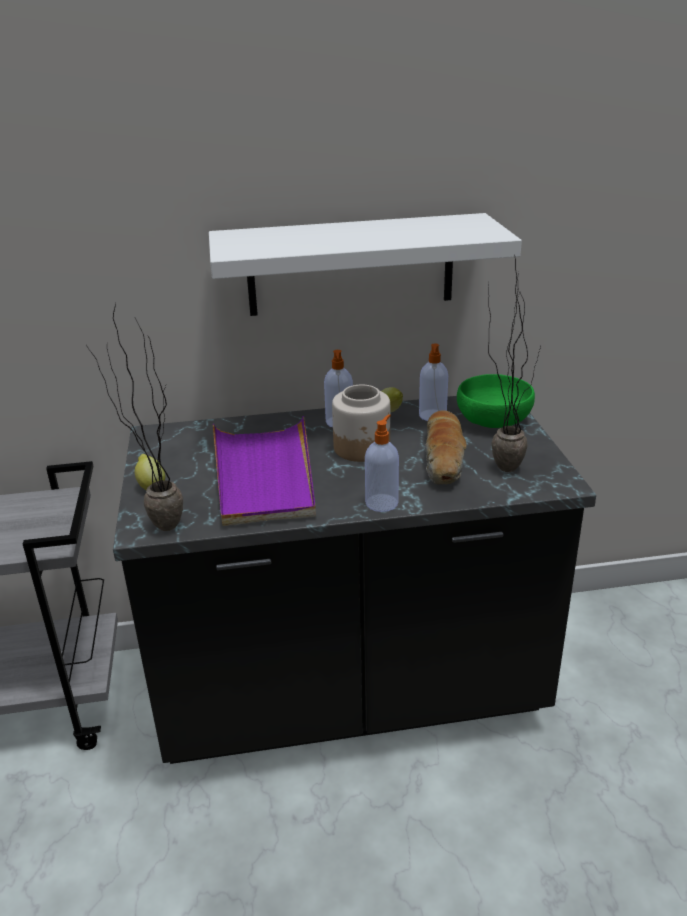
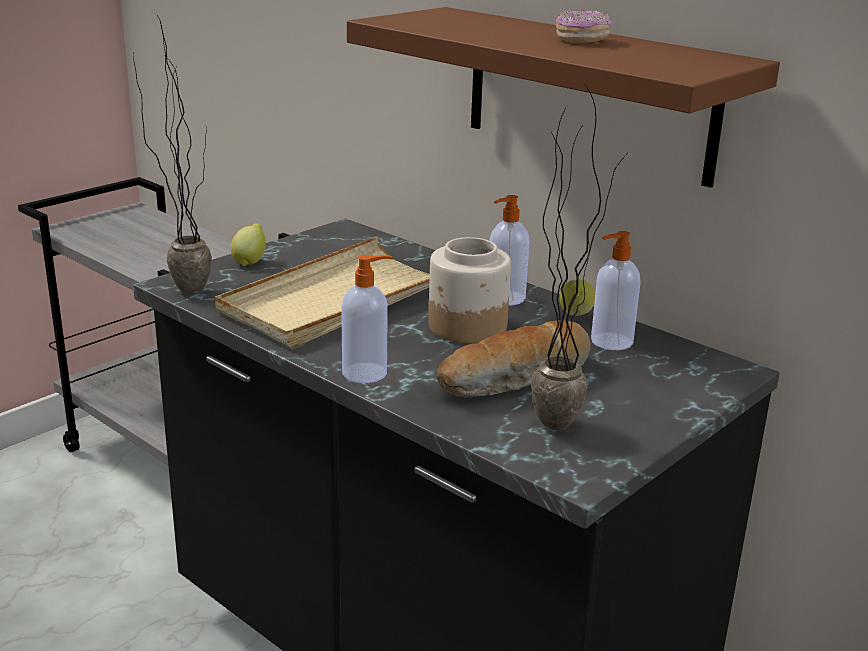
camera: 50 degrees right, 5 degrees down
white shelf [209,213,522,316] -> brown shelf [347,7,780,188]
purple tray [213,416,316,526] -> beige tray [215,237,430,348]
green bowl [457,374,535,428] -> none
none -> donut [556,10,613,43]

